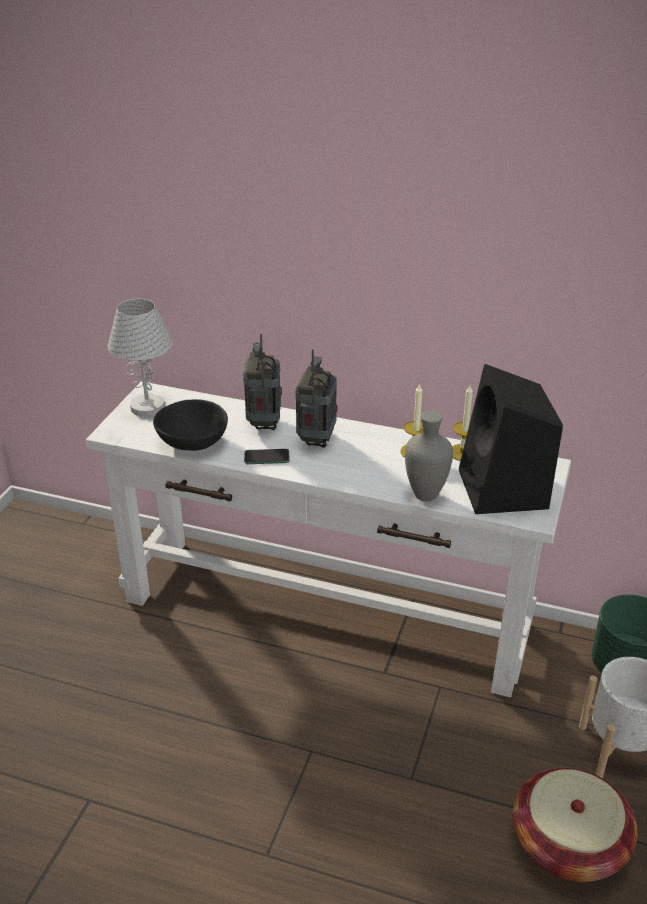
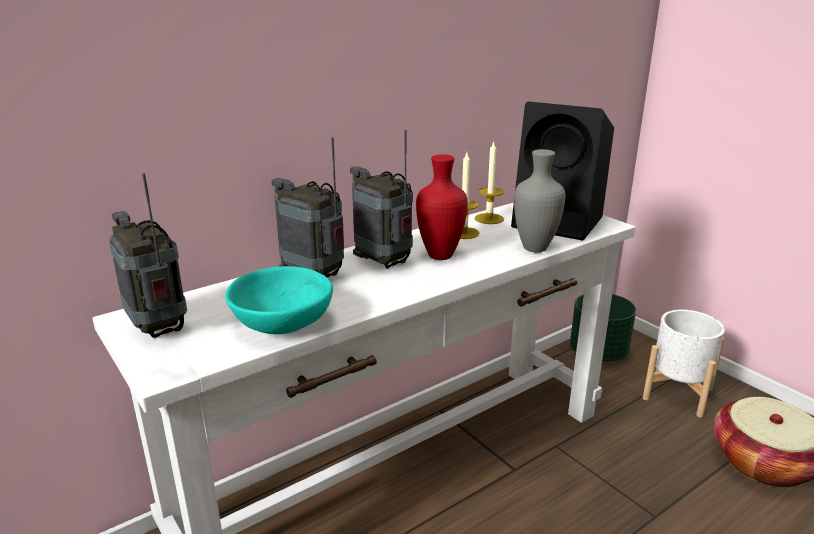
camera: 55 degrees left, 10 degrees down
white table lamp [108,299,173,417] -> radio [109,173,187,338]
black bowl [153,399,228,451] -> turquoise bowl [225,266,333,334]
phone [244,449,290,464] -> none
none -> red vase [416,154,468,260]

